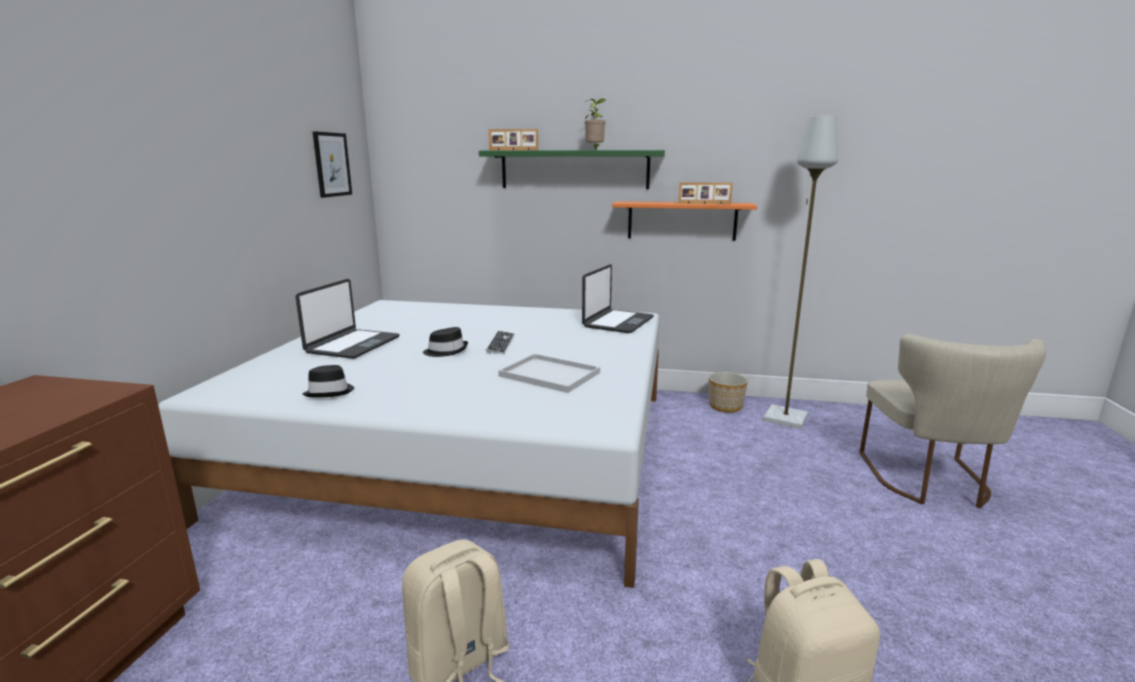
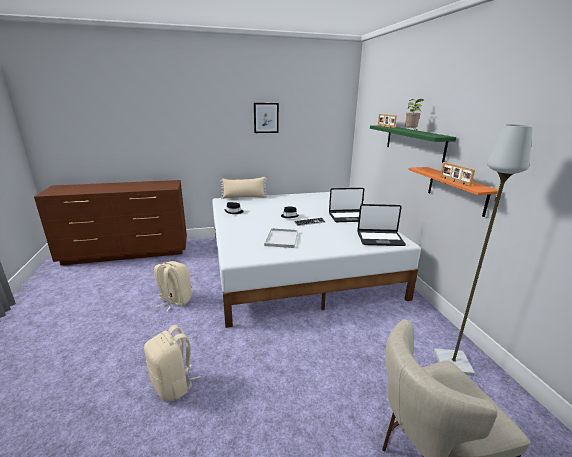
camera: 65 degrees right, 5 degrees up
laptop [296,279,400,359] -> laptop moved to [329,188,364,222]
picture [312,131,352,198] -> picture moved to [254,103,279,133]
planter [709,372,748,413] -> none
none -> beige pillow [221,177,267,199]

